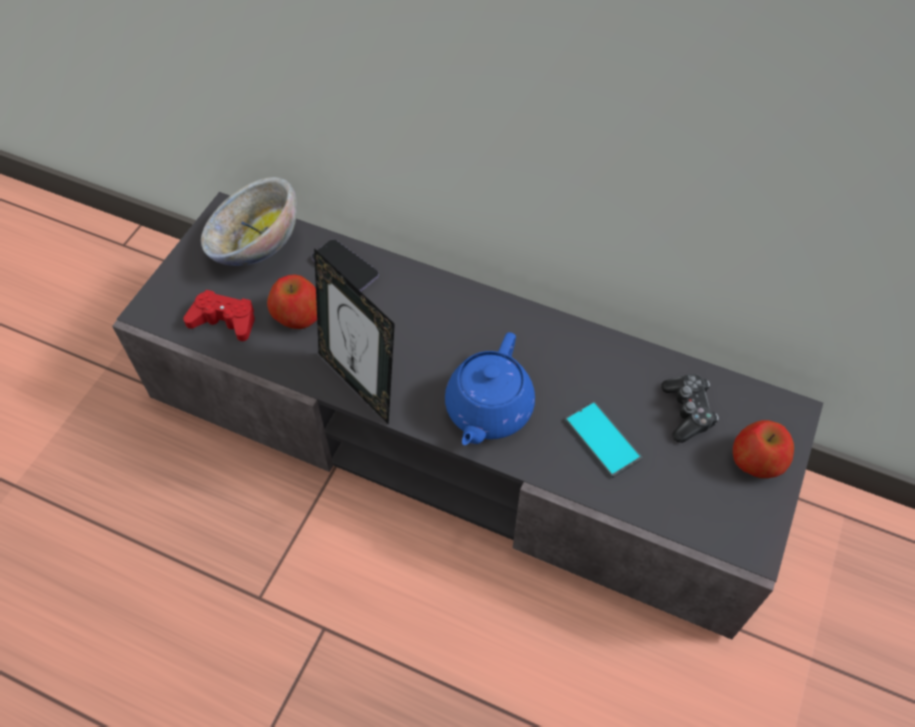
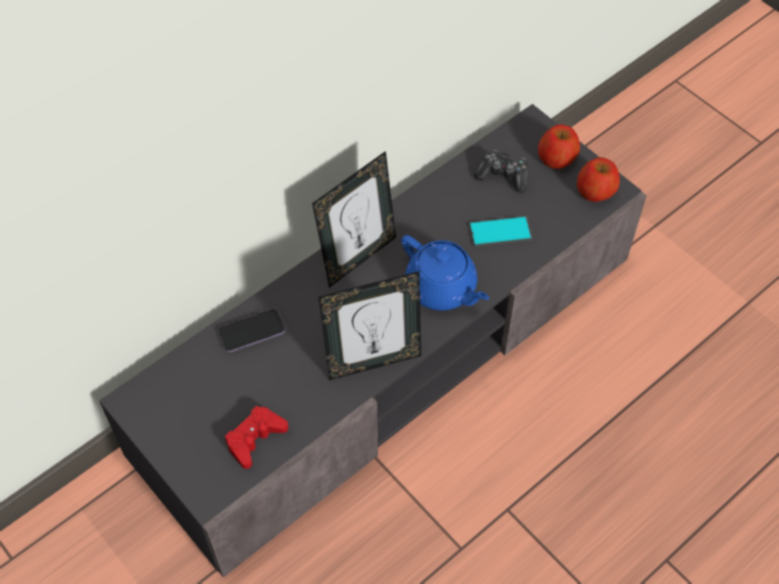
camera: 65 degrees left, 0 degrees up
bowl [201,177,297,266] -> none
apple [267,274,317,329] -> apple moved to [577,157,620,202]
none -> picture frame [312,151,396,288]

